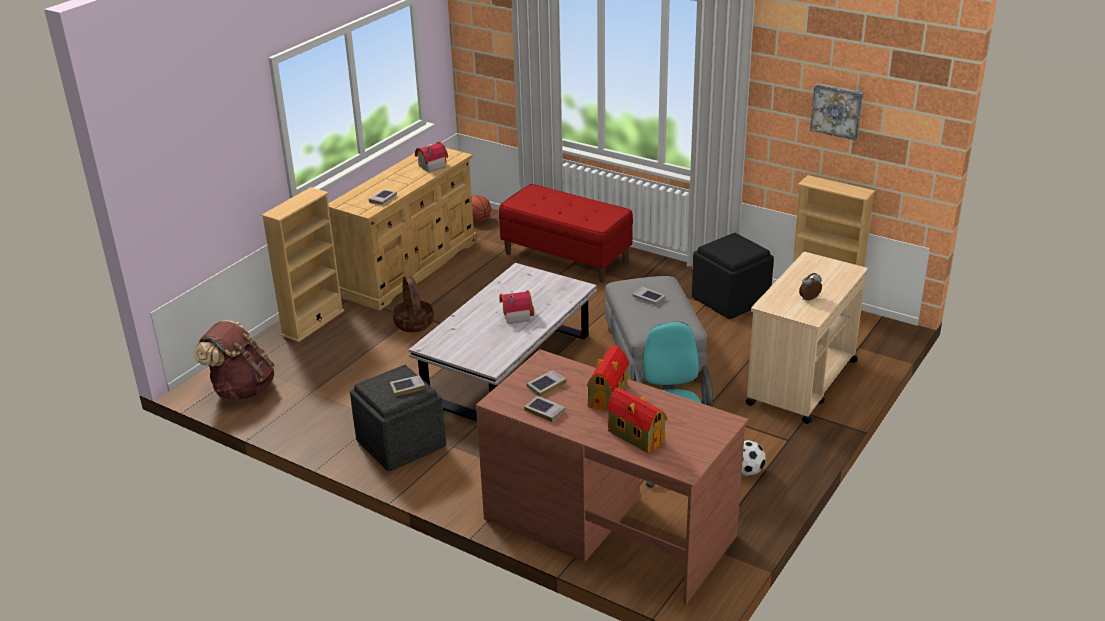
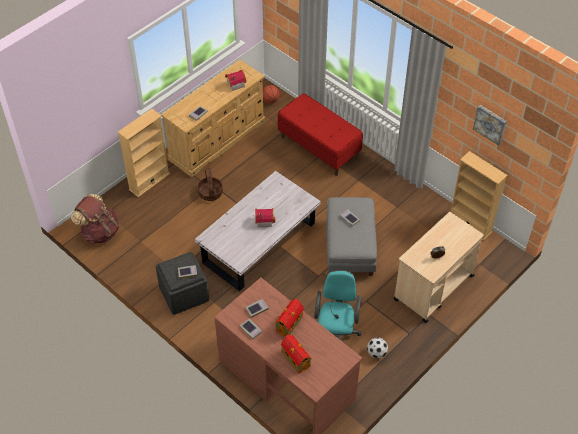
camera: 10 degrees right, 20 degrees up
black ottoman [692,233,774,319] -> none

